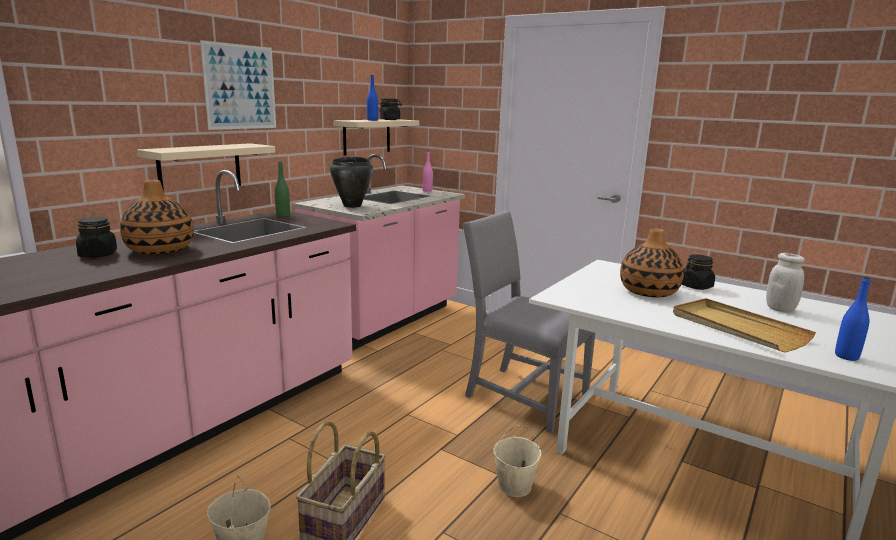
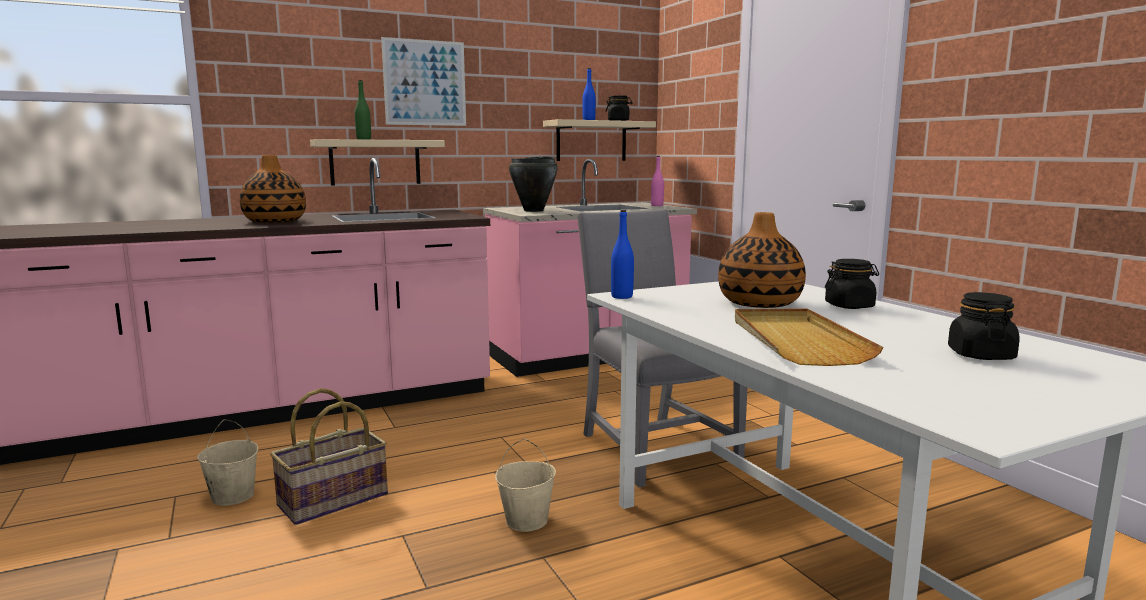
camera: 30 degrees right, 5 degrees down
black jar [76,217,117,257] -> black jar moved to [948,292,1020,360]
green bottle [275,162,290,217] -> green bottle moved to [355,80,371,140]
white jar [766,253,805,313] -> none
blue bottle [835,276,871,361] -> blue bottle moved to [611,210,634,299]

